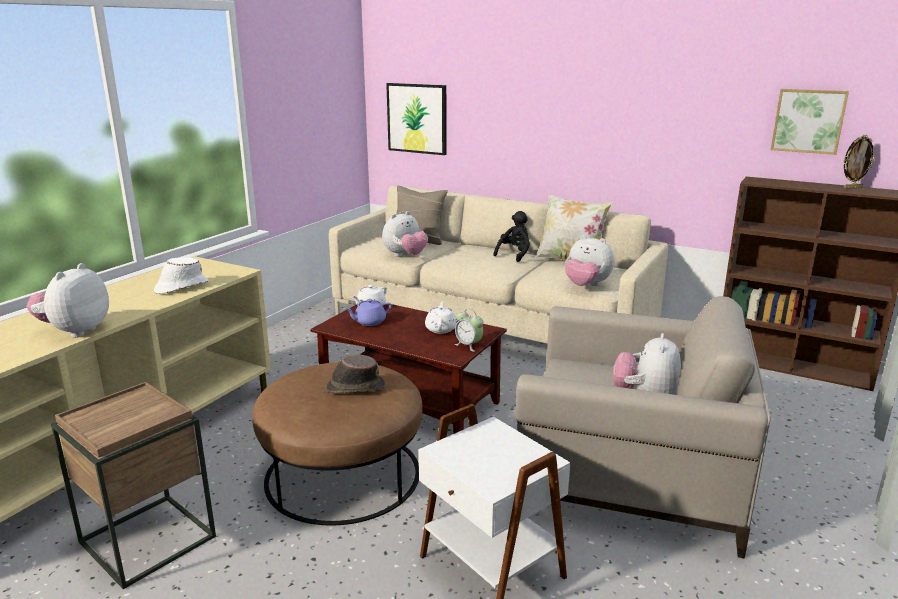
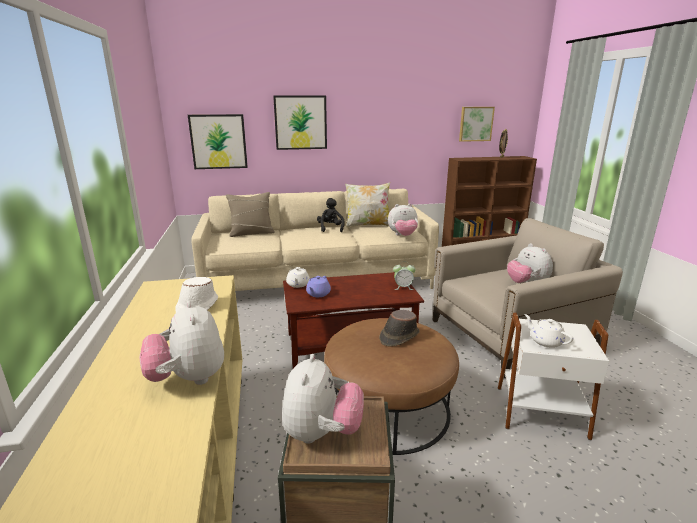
camera: 40 degrees left, 0 degrees up
plush toy [382,211,428,257] -> plush toy moved to [282,354,364,444]
white teapot [425,301,457,334] -> white teapot moved to [524,314,573,348]
none -> picture [273,95,327,150]

